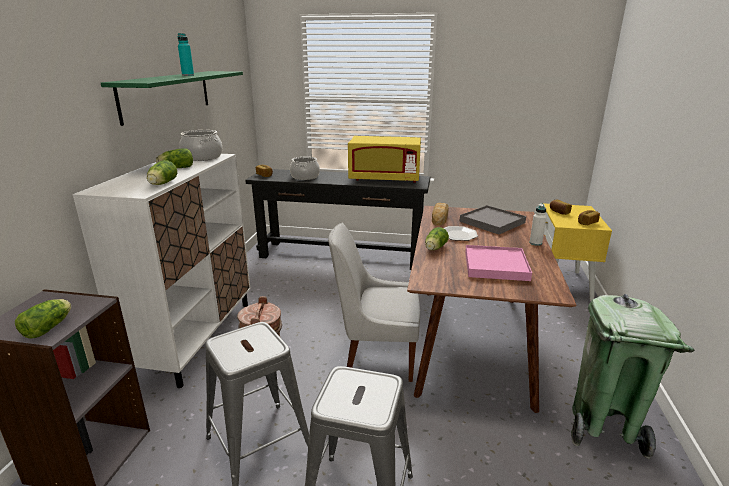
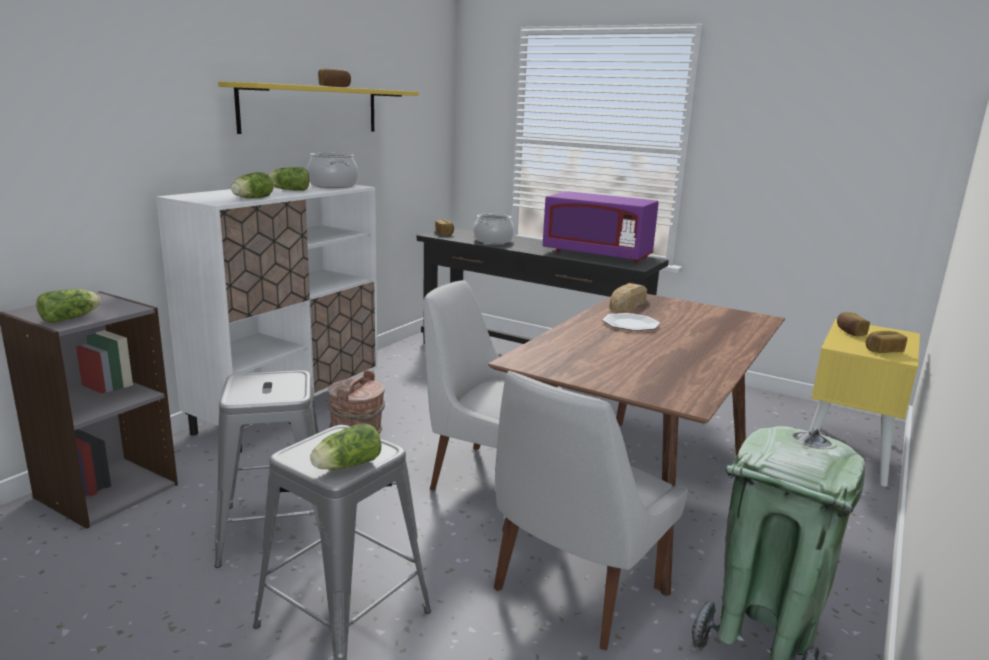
camera: 20 degrees right, 5 degrees down
green shelf [101,71,243,126] -> yellow shelf [218,81,419,134]
turquoise bottle [178,33,194,76] -> bread [318,69,351,87]
yellow microwave [348,136,421,183] -> purple microwave [543,191,659,263]
lettuce [425,227,449,250] -> lettuce moved to [310,424,381,470]
grey tray [459,205,526,234] -> none
pink tray [465,245,532,281] -> none
white bottle [529,203,546,246] -> none
none -> white chair [494,371,688,651]

